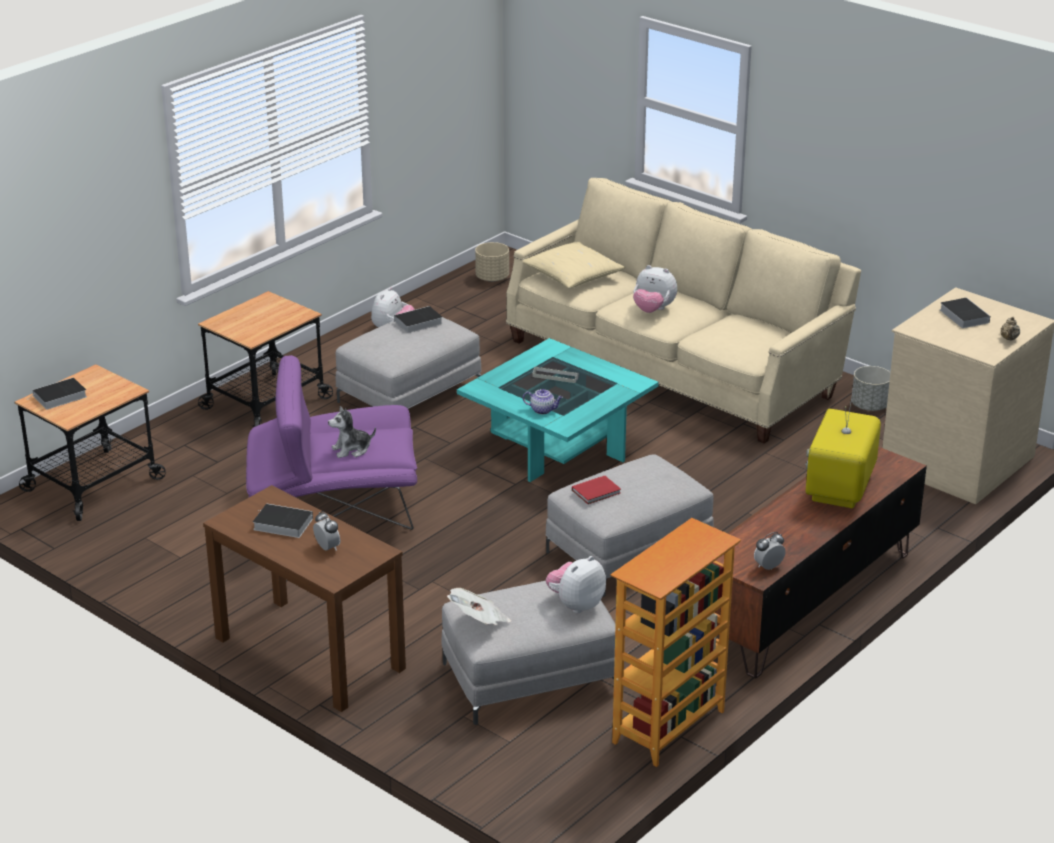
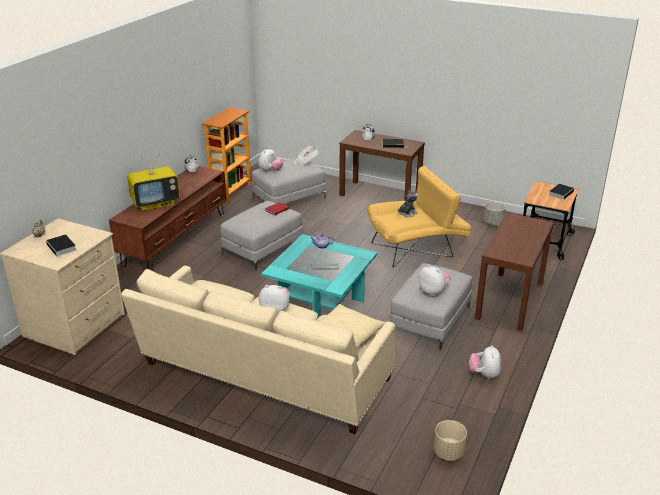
camera: 165 degrees right, 0 degrees up
cart [198,291,333,427] -> brown console table [475,213,554,331]
purple armchair [246,355,417,530] -> yellow armchair [367,166,471,267]
book [389,306,443,333] -> plush toy [418,265,451,296]
television [805,389,881,508] -> television turned 60 degrees clockwise [127,155,180,211]
grey planter [852,366,890,411] -> grey planter moved to [484,202,506,225]

